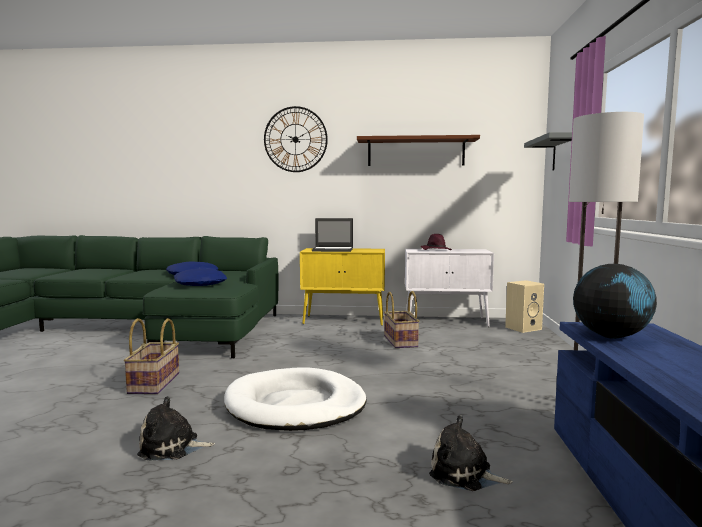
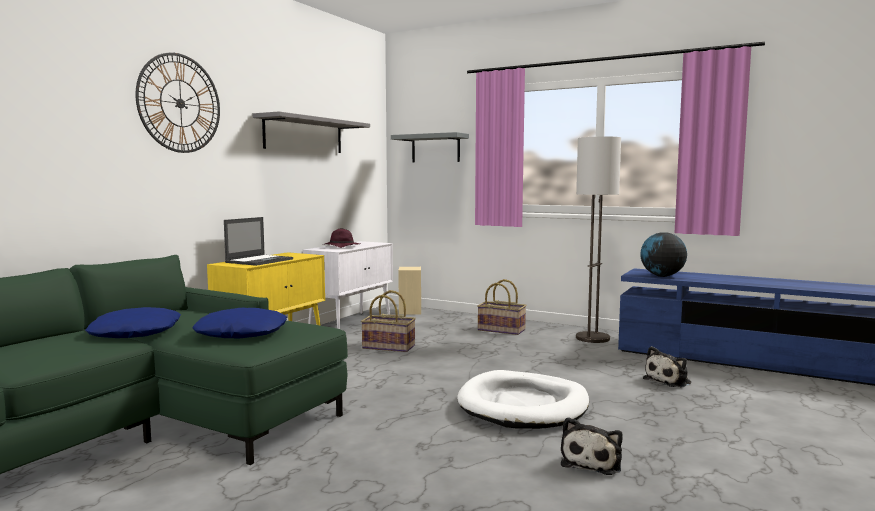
camera: 65 degrees left, 0 degrees up
basket [123,318,179,394] -> basket moved to [477,279,527,335]
brown shelf [357,135,480,166] -> grey shelf [253,111,370,153]

